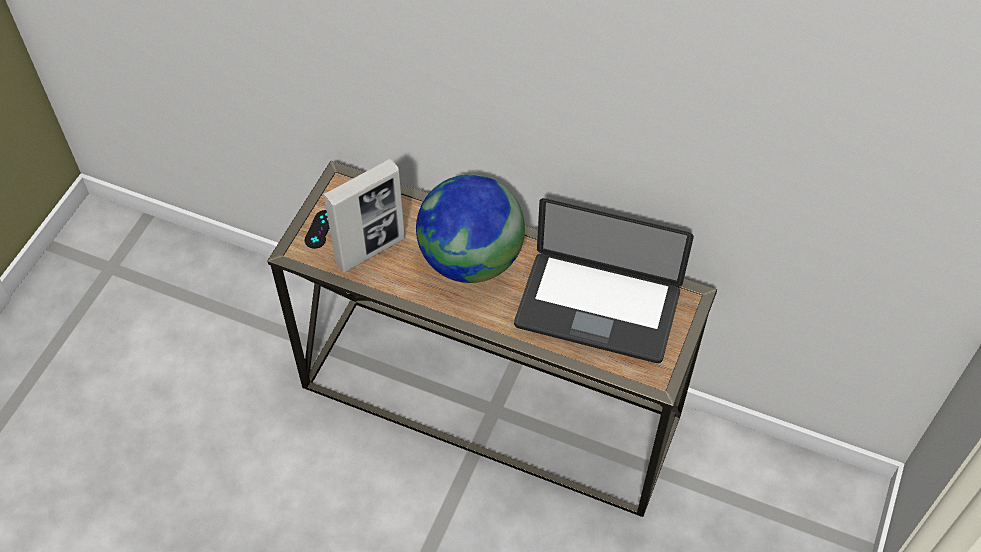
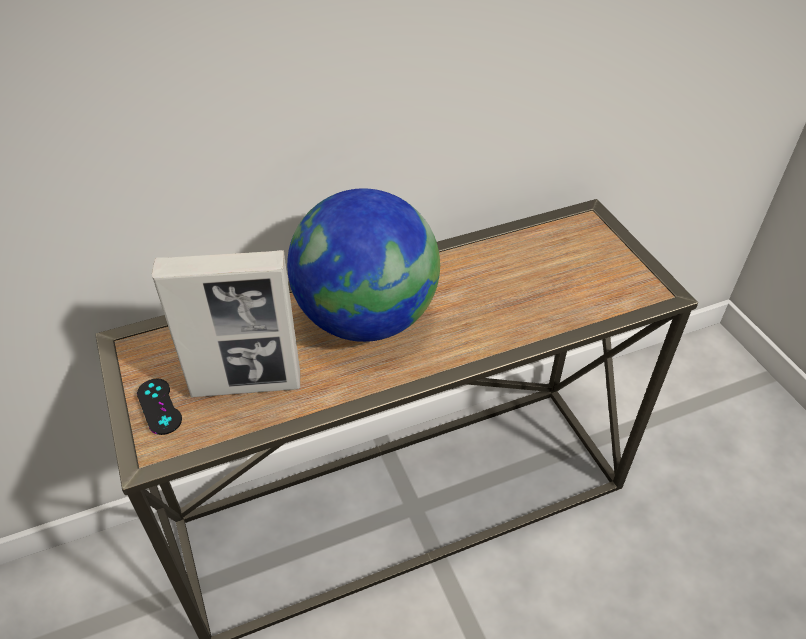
camera: 45 degrees left, 10 degrees down
picture frame [323,159,405,272] -> picture frame turned 75 degrees clockwise [152,250,300,397]
laptop [514,198,694,363] -> none

